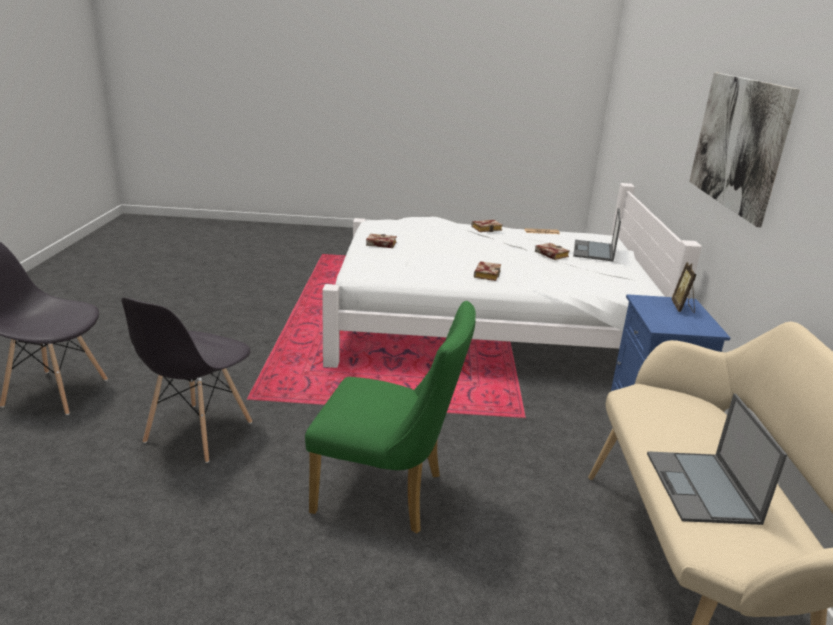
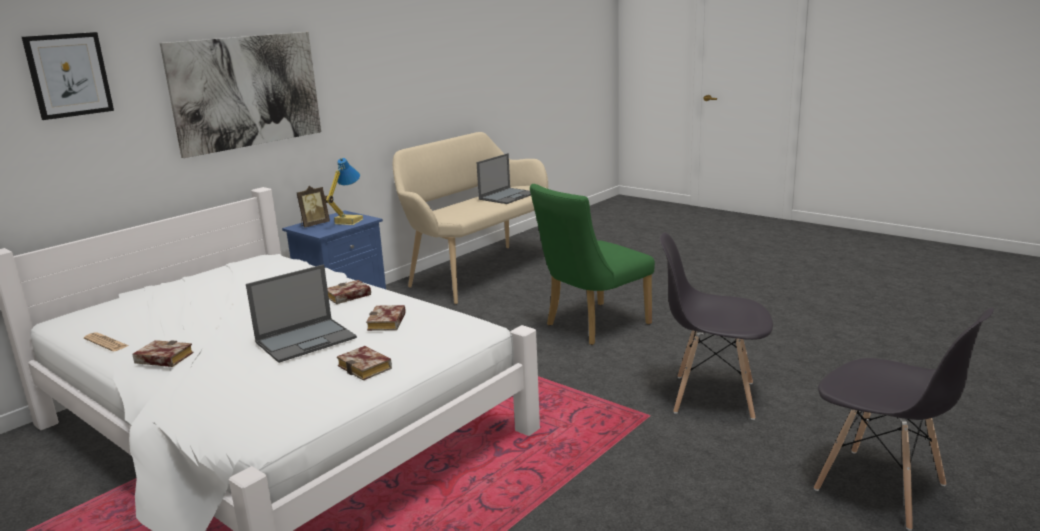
camera: 140 degrees left, 5 degrees down
grey chair [122,298,252,463] -> grey chair turned 135 degrees counterclockwise [660,232,773,420]
green chair [305,301,476,534] -> green chair turned 90 degrees counterclockwise [530,184,655,345]
book [535,243,570,260] -> book moved to [366,305,406,331]
laptop [573,208,621,261] -> laptop moved to [246,264,357,363]
none -> picture [22,32,114,120]
none -> table lamp [324,158,363,225]

